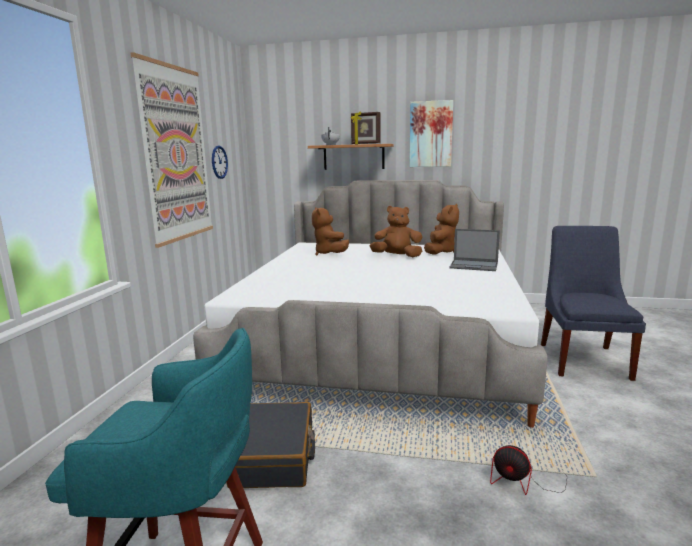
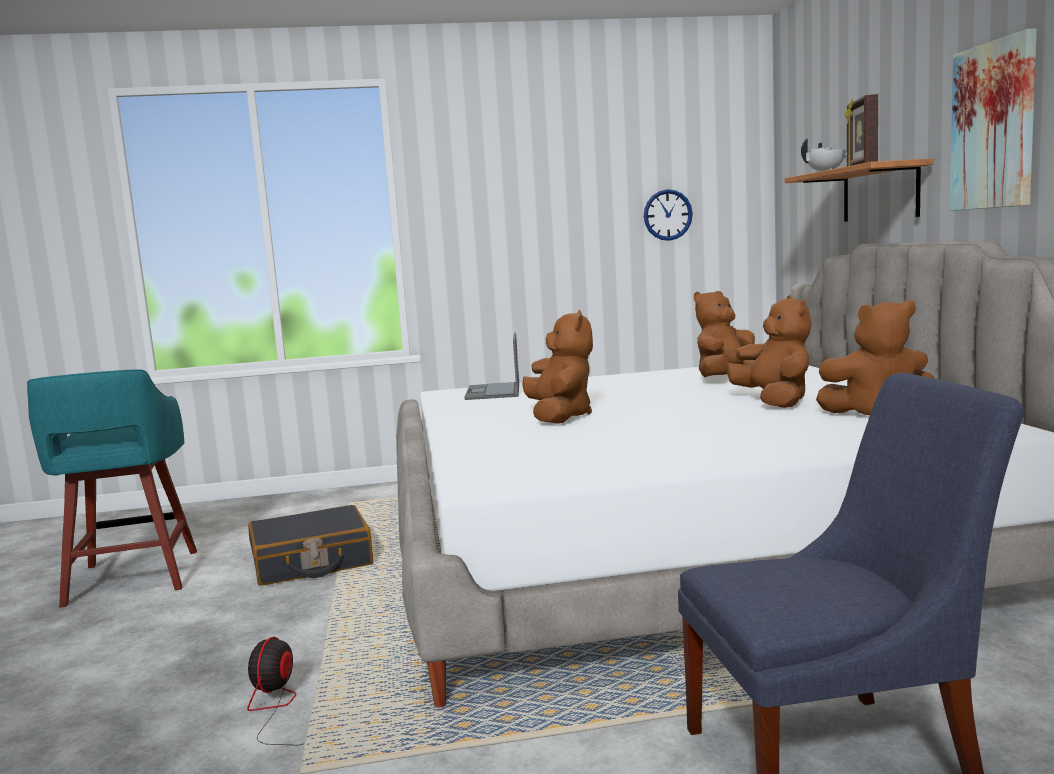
camera: 70 degrees right, 5 degrees down
picture [130,52,213,248] -> none
laptop [449,229,500,271] -> laptop moved to [464,332,519,400]
none -> brown plush toy [522,310,593,424]

